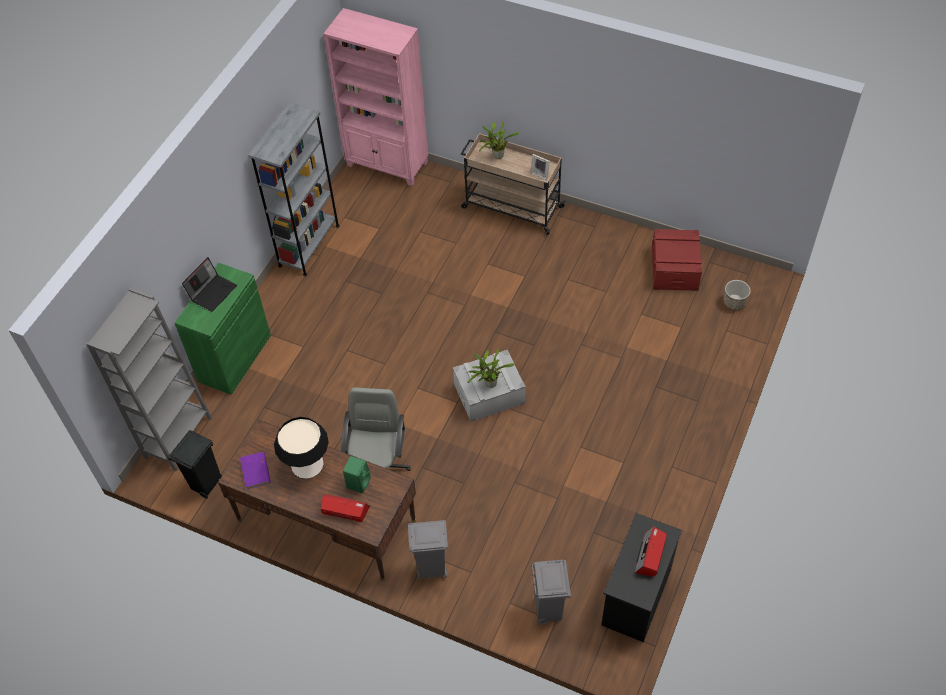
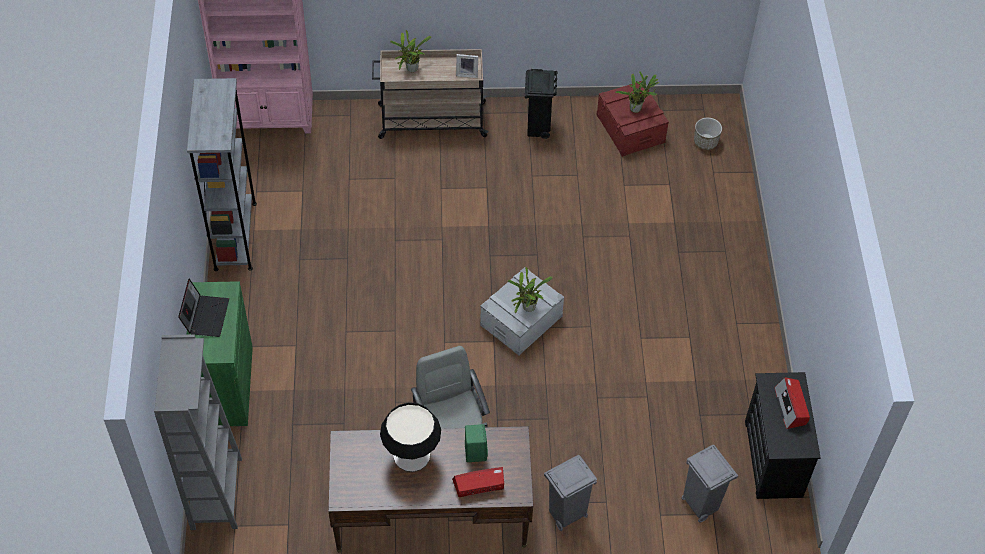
camera: 30 degrees left, 0 degrees up
black trash can [168,430,222,499] -> black trash can moved to [525,69,558,139]
purple book [240,452,271,490] -> none
none -> potted plant [615,71,659,113]

